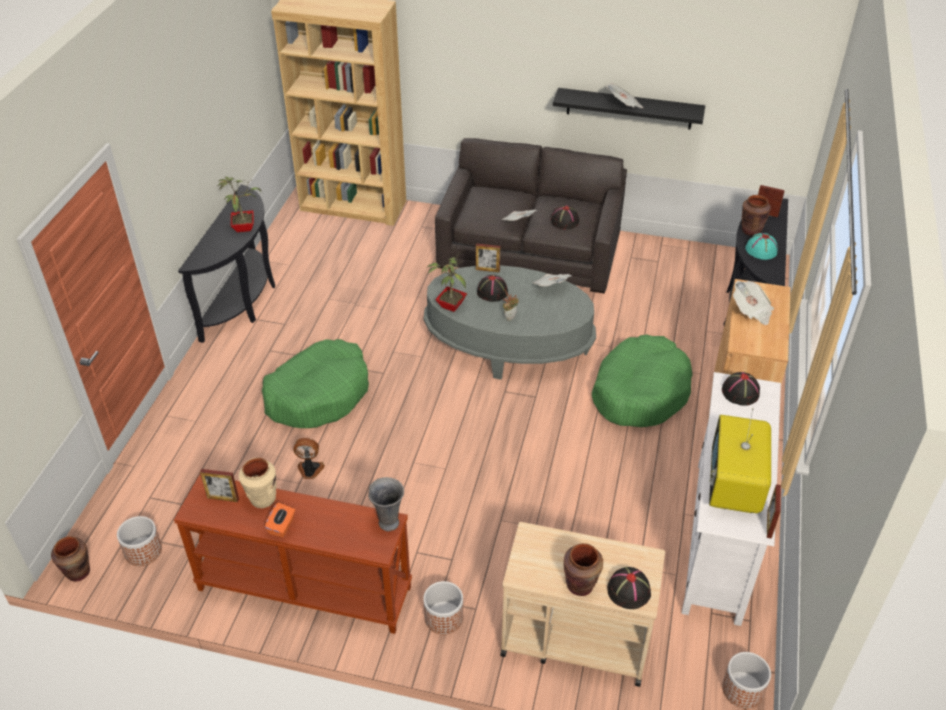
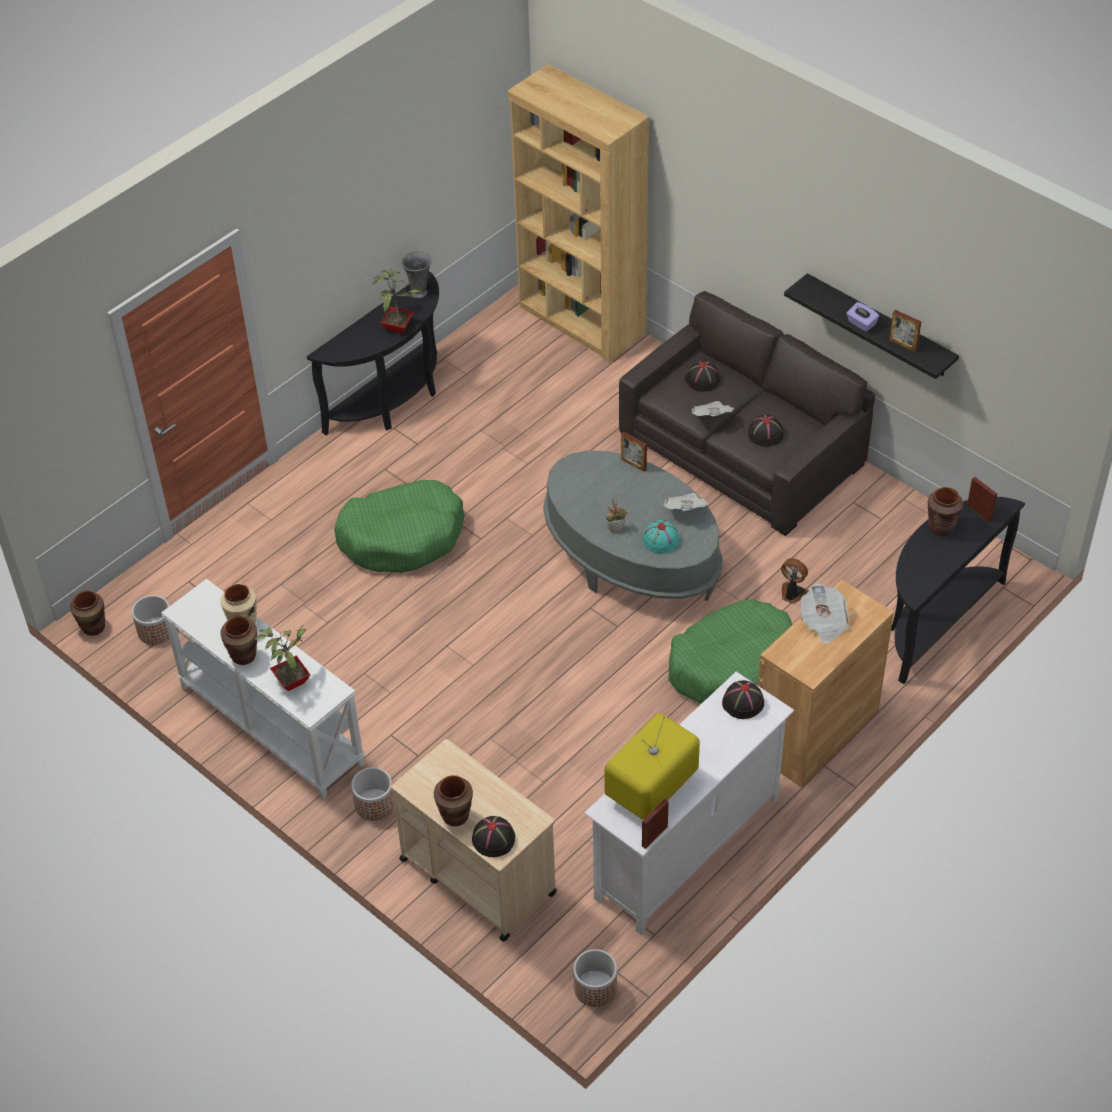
camera: 30 degrees right, 5 degrees up
brown console table [174,474,412,634] -> white console table [161,579,365,799]
picture frame [200,469,239,502] -> picture frame moved to [889,310,921,352]
orange tissue box [265,502,295,537] -> brown vase [220,616,257,665]
fan [293,438,325,479] -> fan moved to [781,558,809,604]
grey vase [368,477,404,531] -> grey vase moved to [401,251,432,298]
potted plant [427,251,467,312] -> potted plant moved to [254,625,311,691]
black hat [477,275,508,302] -> black hat moved to [685,361,720,392]
newspaper [606,84,644,108] -> purple tissue box [846,302,879,332]
turquoise hat [745,233,777,260] -> turquoise hat moved to [642,520,680,554]

